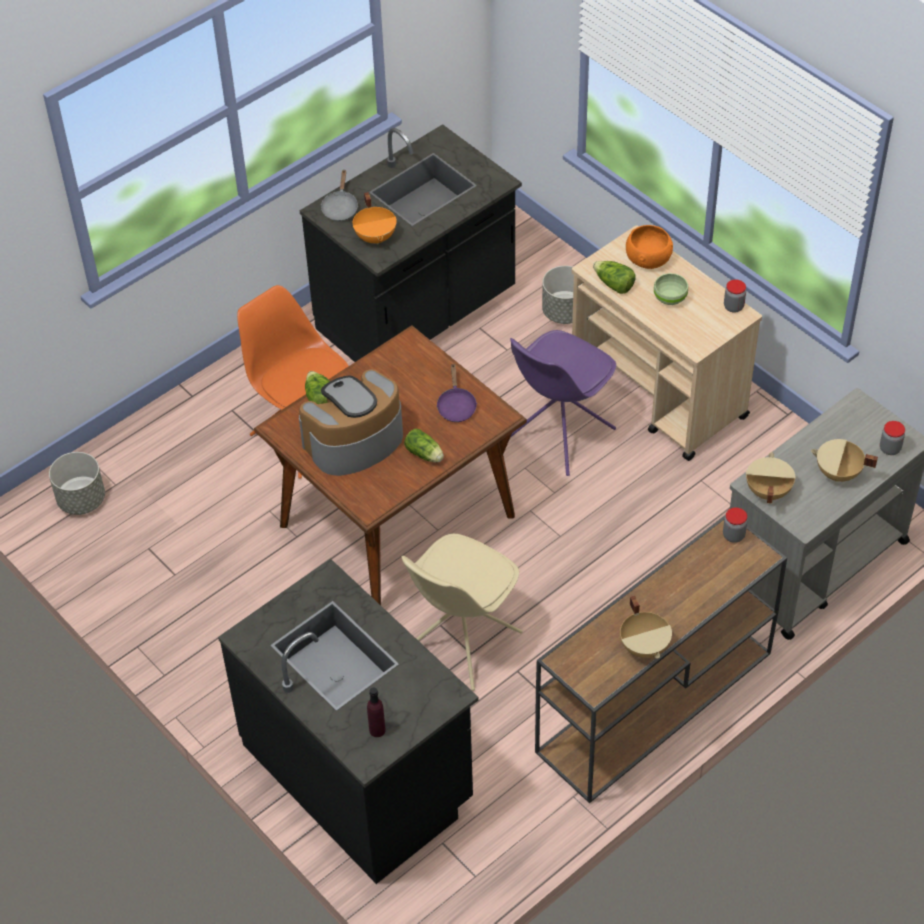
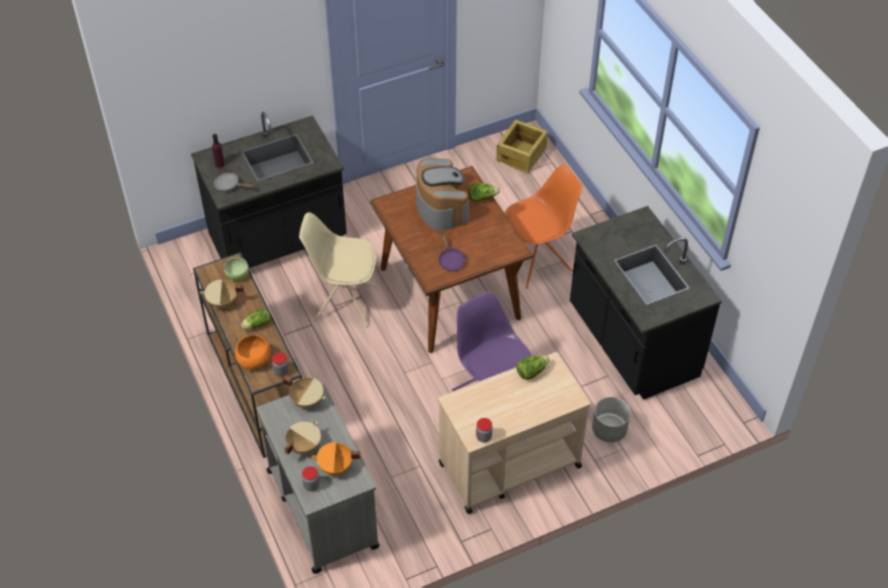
camera: 105 degrees right, 0 degrees up
grey planter [49,452,105,515] -> crate [496,119,548,174]
grey frying pan [321,169,358,222] -> grey frying pan moved to [214,173,255,192]
orange cooking pot [353,192,397,245] -> orange cooking pot moved to [312,442,360,475]
beige chair [401,534,523,691] -> beige chair turned 45 degrees counterclockwise [299,212,376,327]
lettuce [404,429,444,463] -> lettuce moved to [241,308,271,330]
purple frying pan [436,363,477,422] -> purple frying pan turned 120 degrees counterclockwise [439,233,465,271]
orange bowl [626,225,673,269] -> orange bowl moved to [235,335,271,370]
green bowl [654,273,688,305] -> green bowl moved to [224,258,249,281]

